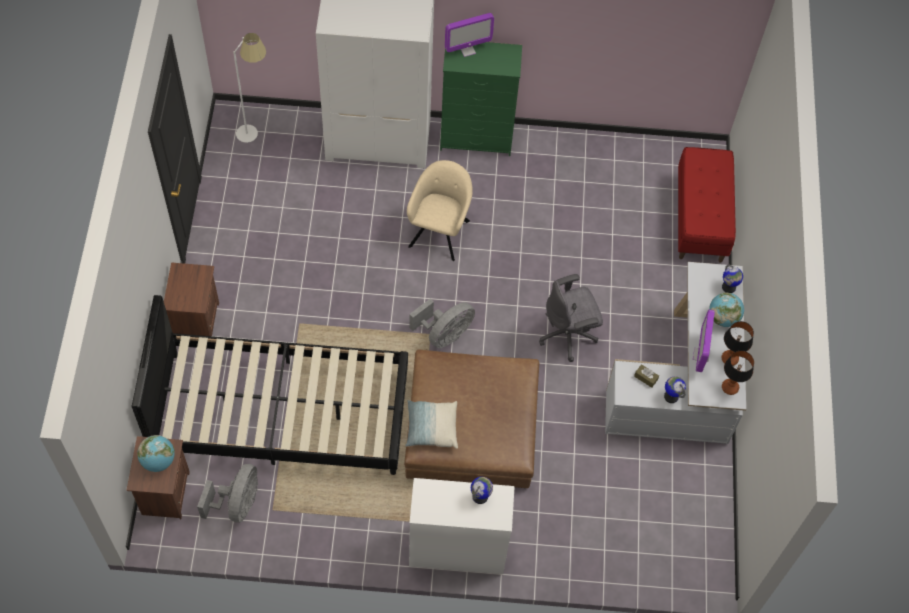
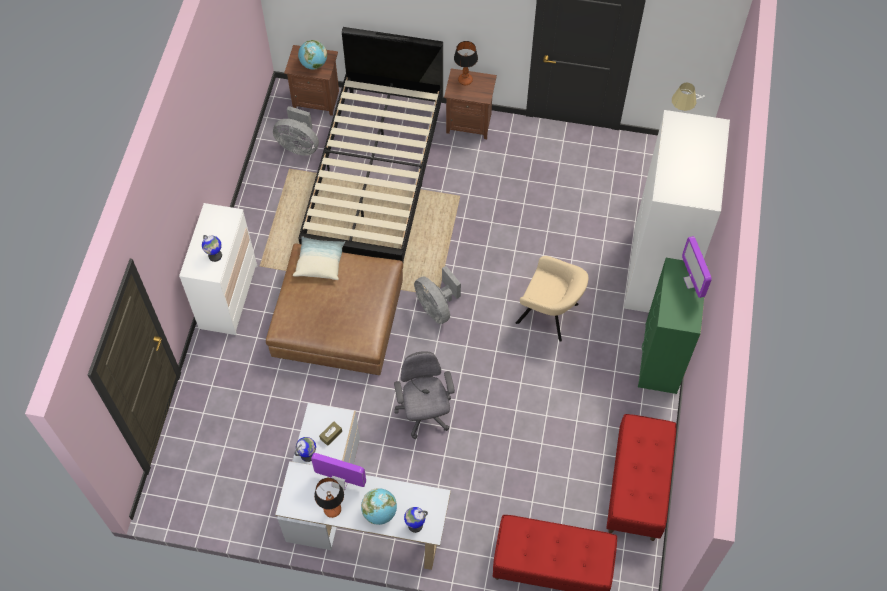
camera: 100 degrees right, 0 degrees up
table lamp [722,351,754,395] -> table lamp moved to [454,41,478,85]
none -> red bench [606,414,676,541]

